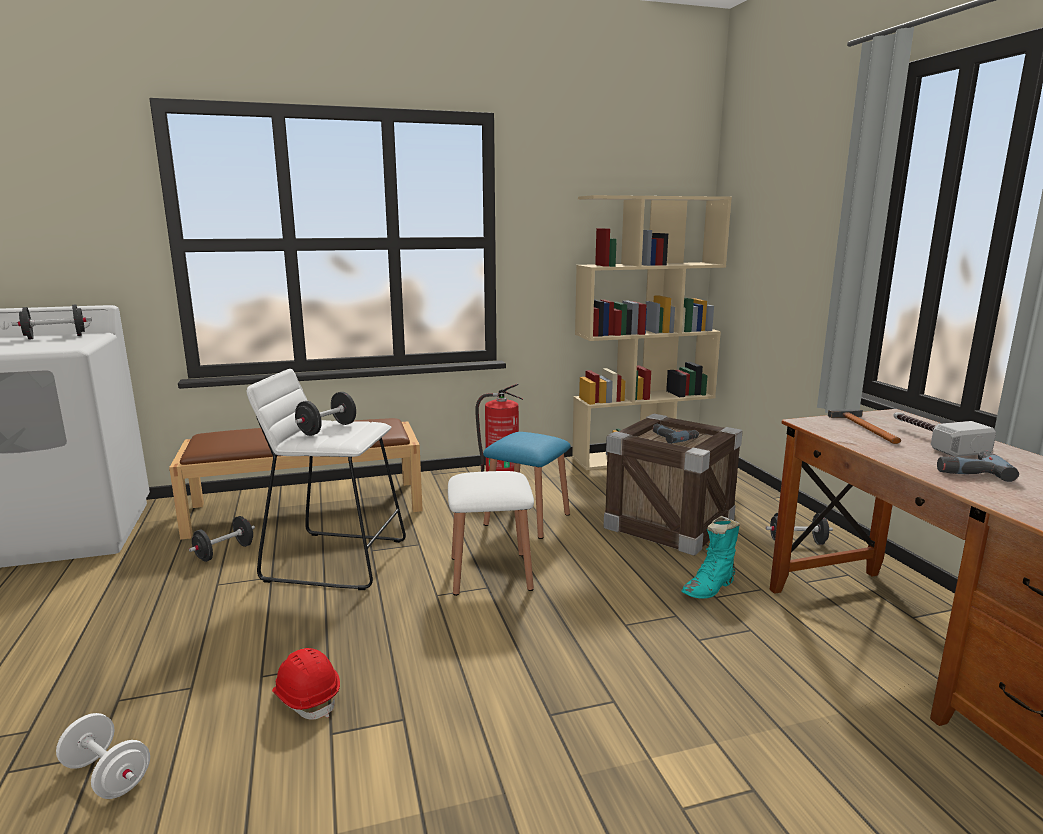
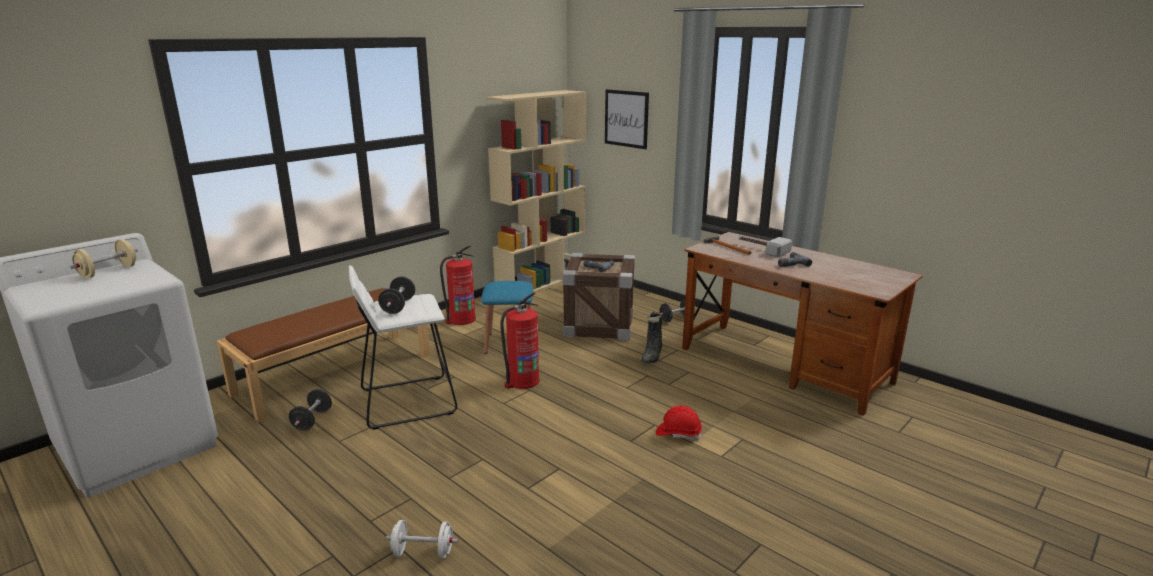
camera: 30 degrees left, 5 degrees up
black dumbbell [12,305,92,339] -> beige dumbbell [70,239,138,279]
red hard hat [272,648,340,720] -> red hard hat moved to [656,405,702,441]
white stool [448,471,534,596] -> fire extinguisher [500,292,540,389]
turquoise boot [681,516,740,599] -> black boot [641,312,662,363]
none -> picture [605,89,649,149]

